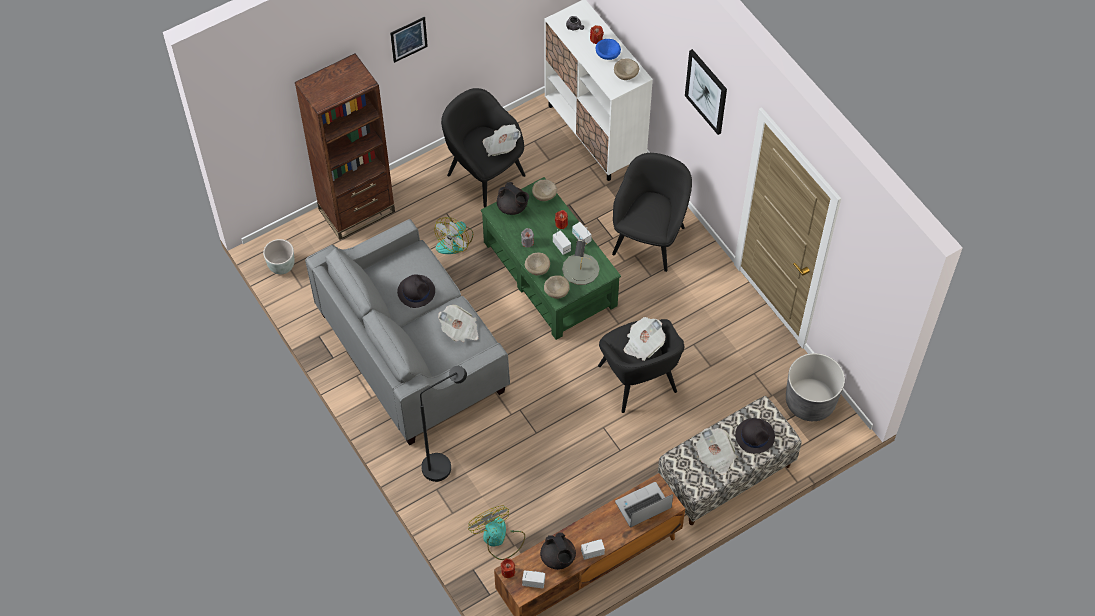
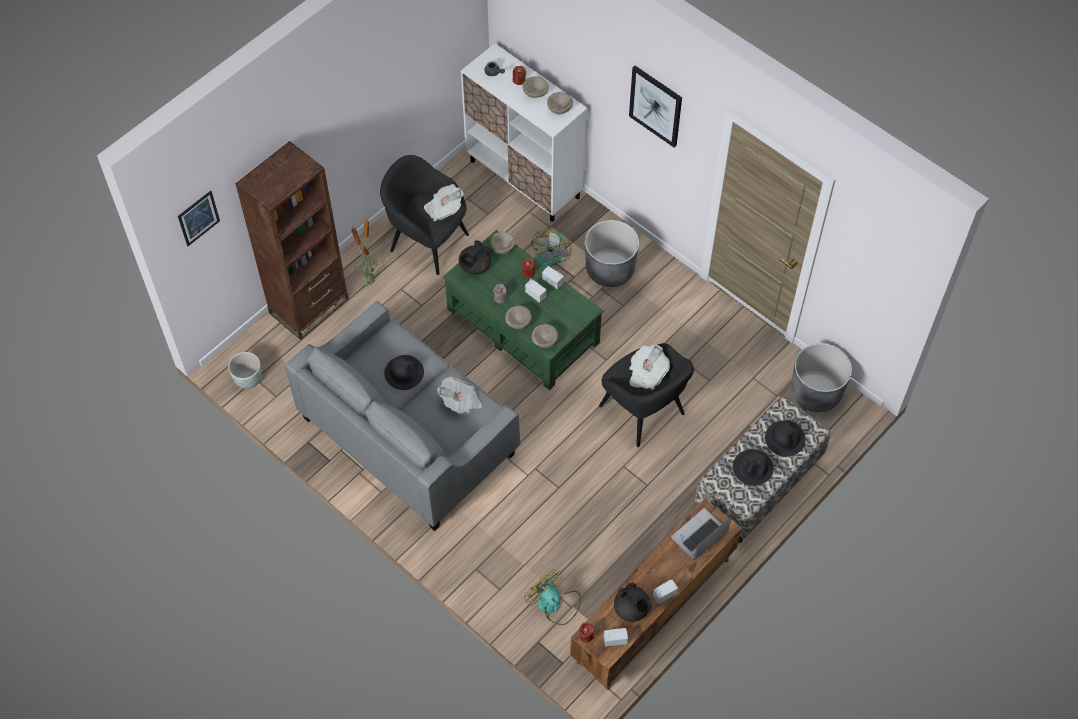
camera: 15 degrees left, 0 degrees up
picture [390,17,428,63] -> picture moved to [178,190,220,246]
black floor lamp [420,366,467,482] -> none
fan [435,217,473,254] -> fan moved to [531,229,571,268]
black teapot [497,182,529,215] -> black teapot turned 105 degrees clockwise [459,240,491,274]
grey table lamp [562,239,600,285] -> none
blue bowl [596,39,621,60] -> beige bowl [522,76,549,98]
black armchair [612,153,692,272] -> grey planter [585,220,639,287]
newspaper [696,428,737,475] -> black hat [733,449,774,486]
none -> potted plant [351,216,383,286]

